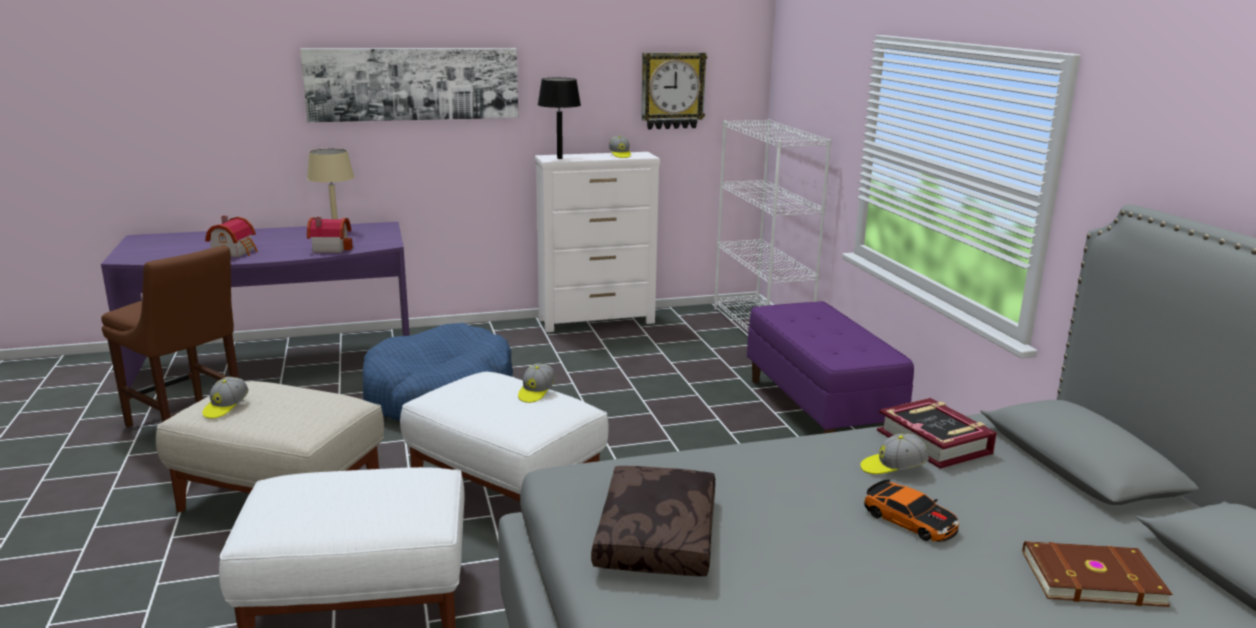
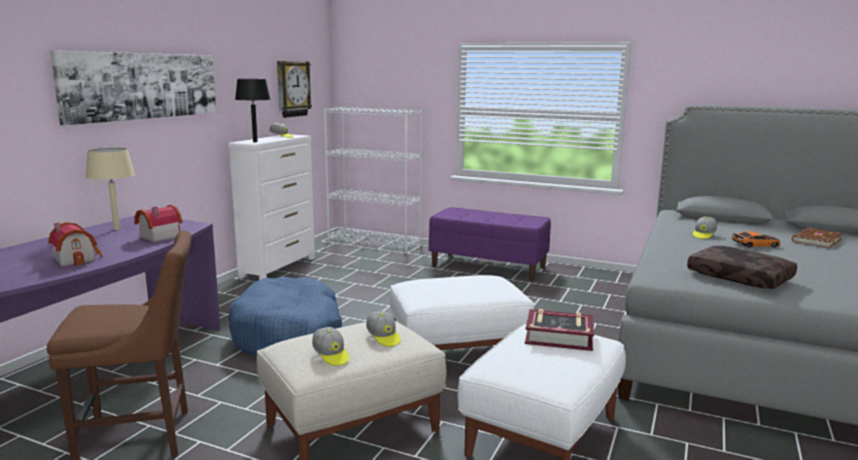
camera: 50 degrees left, 5 degrees down
cap [518,363,555,403] -> cap moved to [366,311,401,347]
book [877,398,997,469] -> book moved to [525,309,594,351]

